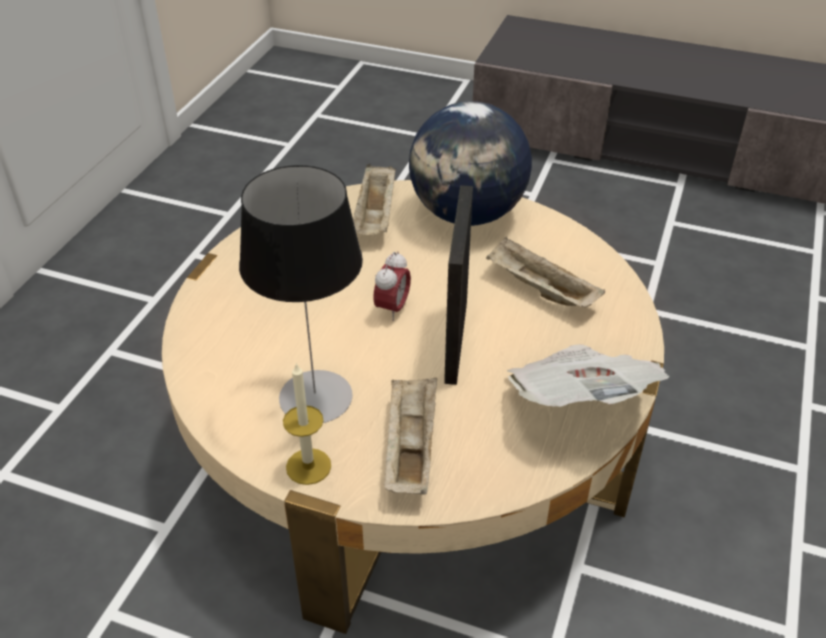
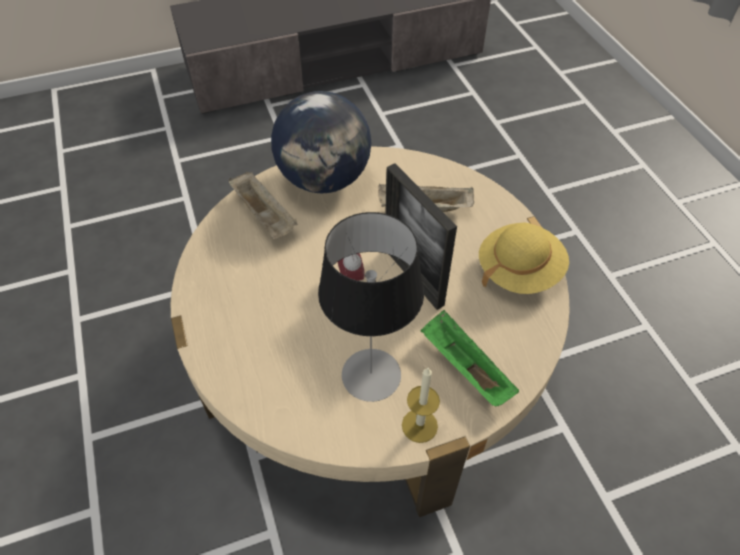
camera: 40 degrees left, 10 degrees up
beige tray [384,378,437,495] -> green tray [420,310,519,407]
newspaper [507,344,670,407] -> yellow hat [479,223,569,294]

